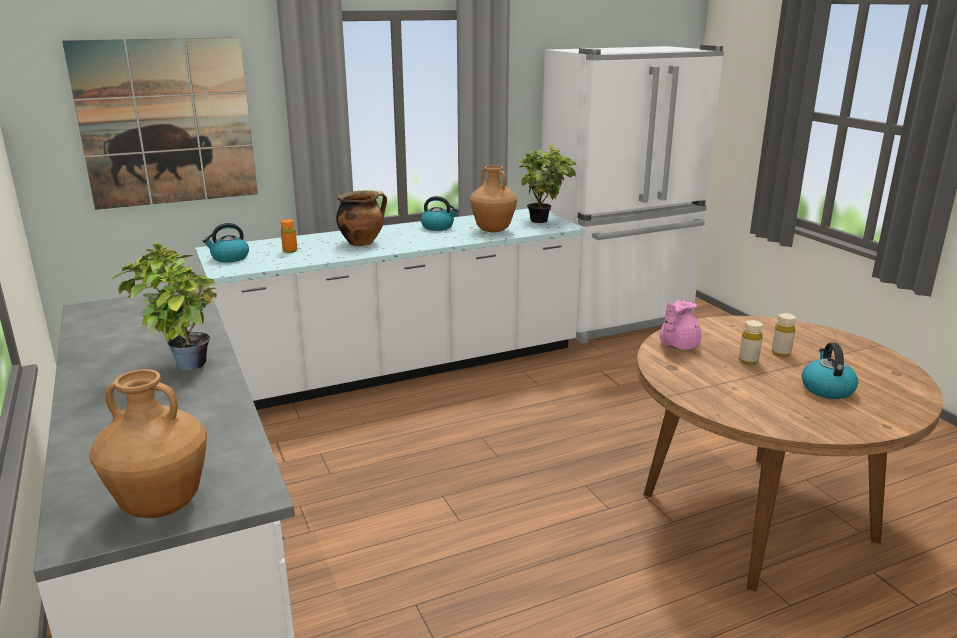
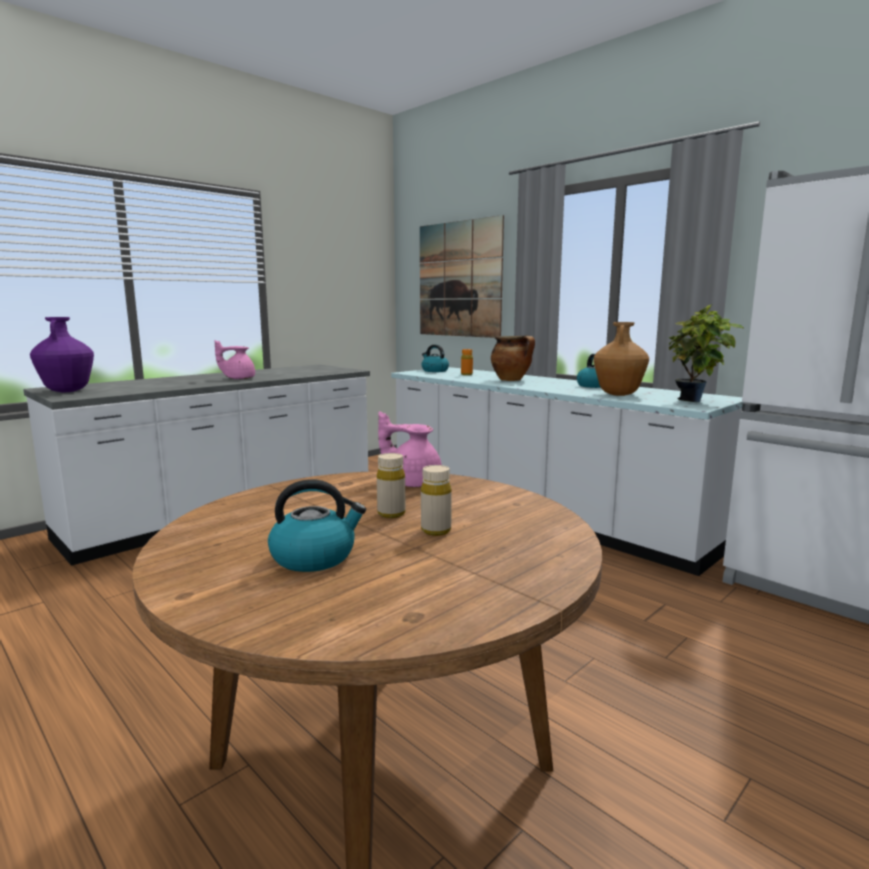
camera: 70 degrees right, 10 degrees down
brown vase [89,369,207,518] -> purple vase [30,317,94,392]
potted plant [111,241,217,370] -> pink teapot [215,340,255,379]

